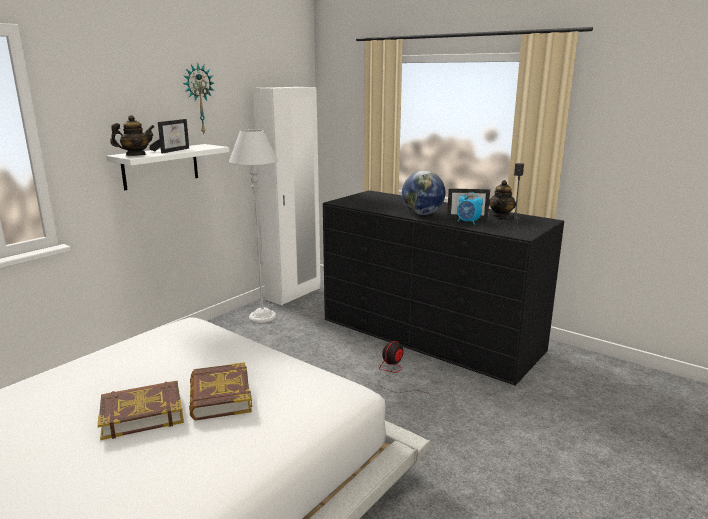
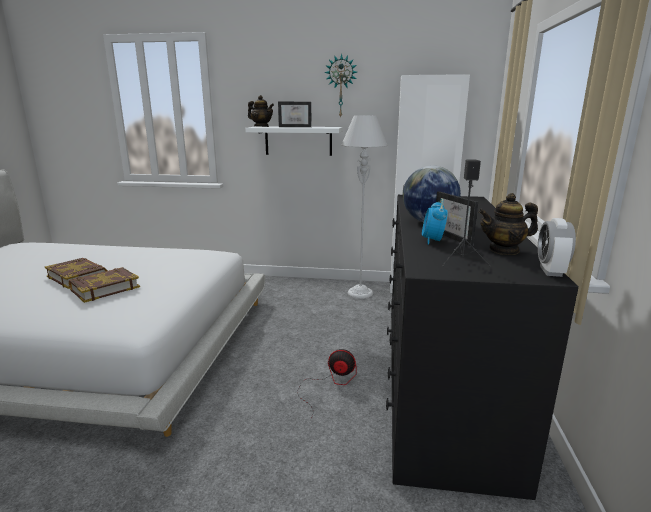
camera: 60 degrees right, 0 degrees up
none -> alarm clock [538,218,576,277]

